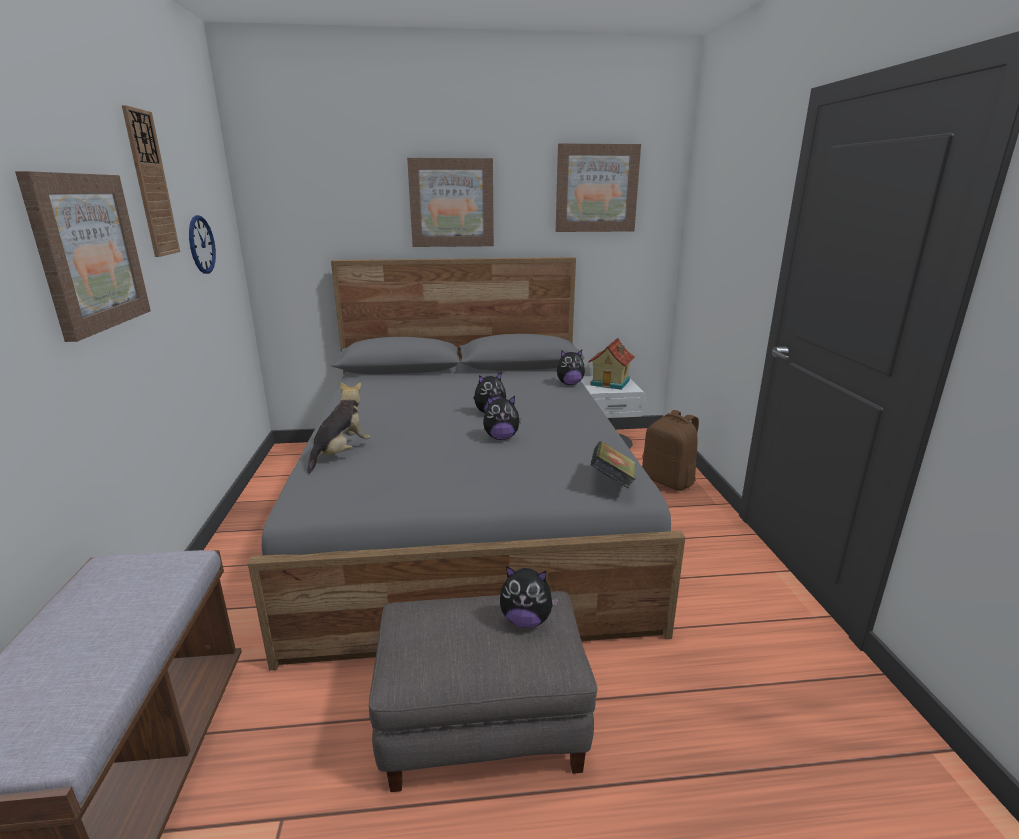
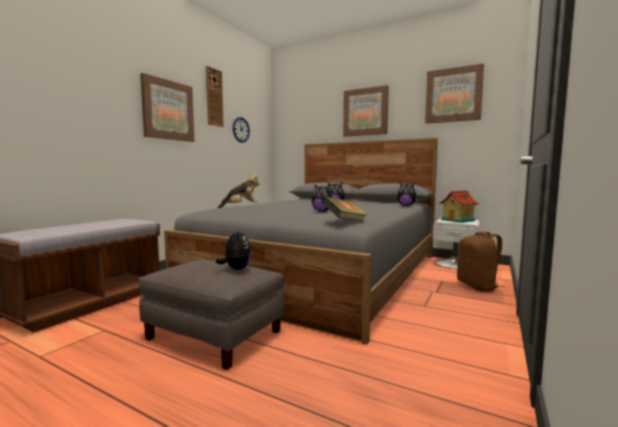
camera: 35 degrees right, 15 degrees down
plush toy [500,566,559,628] -> plush toy turned 150 degrees counterclockwise [216,228,252,270]

